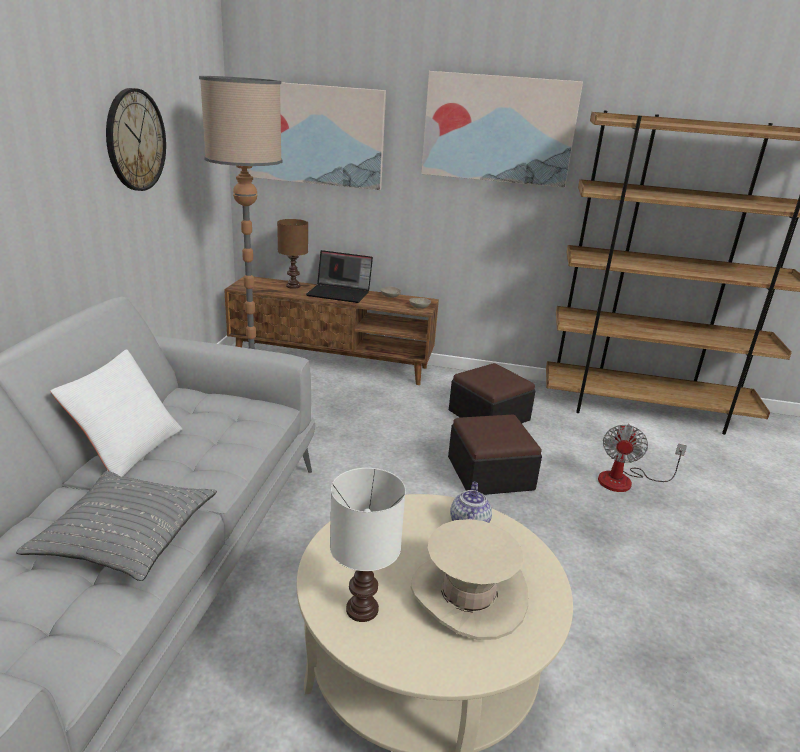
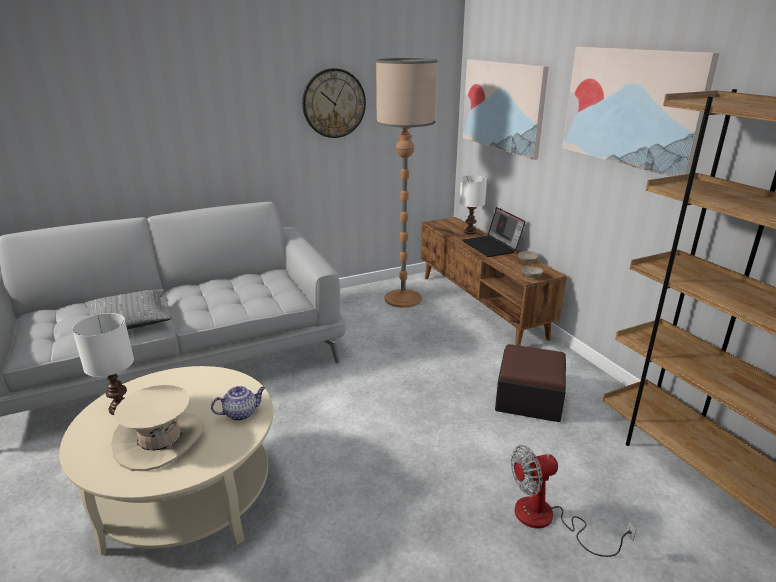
camera: 55 degrees right, 0 degrees up
white pillow [50,349,183,477] -> none
brown table lamp [277,219,308,289] -> white table lamp [459,175,487,235]
ottoman [448,415,542,495] -> none

